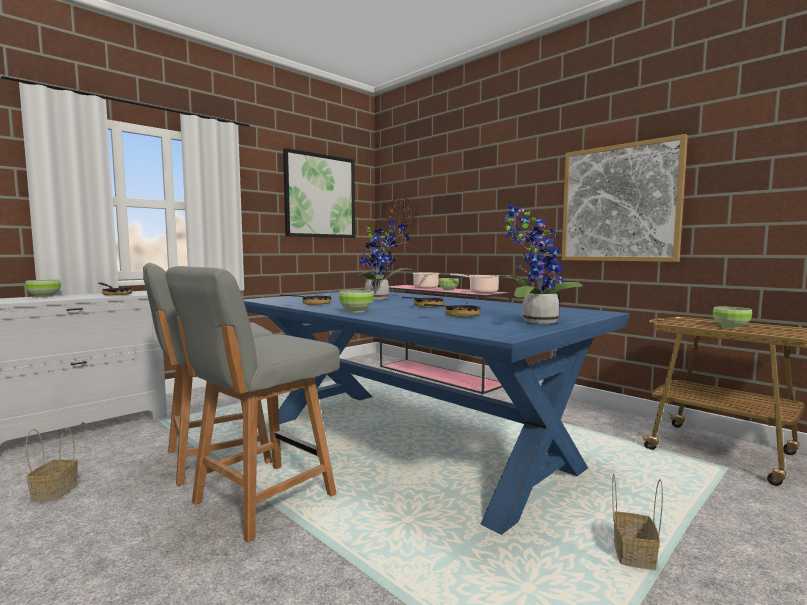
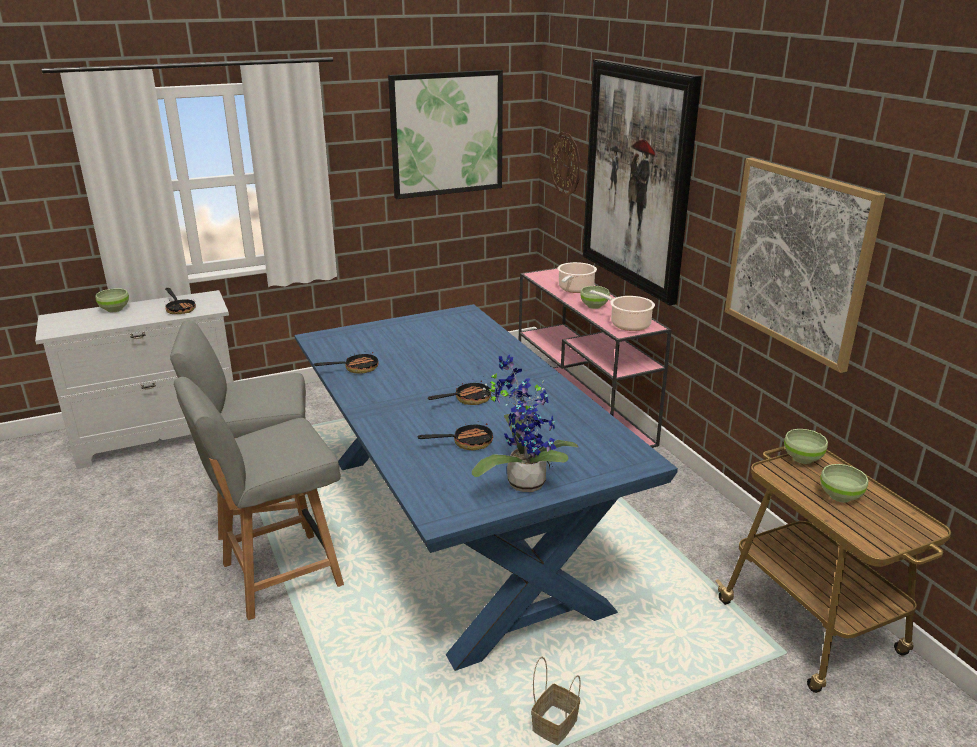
camera: 20 degrees right, 20 degrees up
basket [26,429,78,501] -> none
green bowl [339,290,373,312] -> green bowl moved to [784,429,828,464]
potted plant [360,220,413,300] -> none
none -> picture [583,59,702,305]

